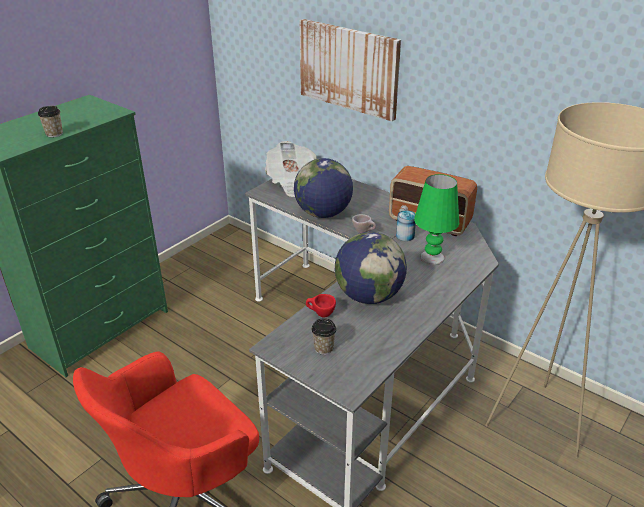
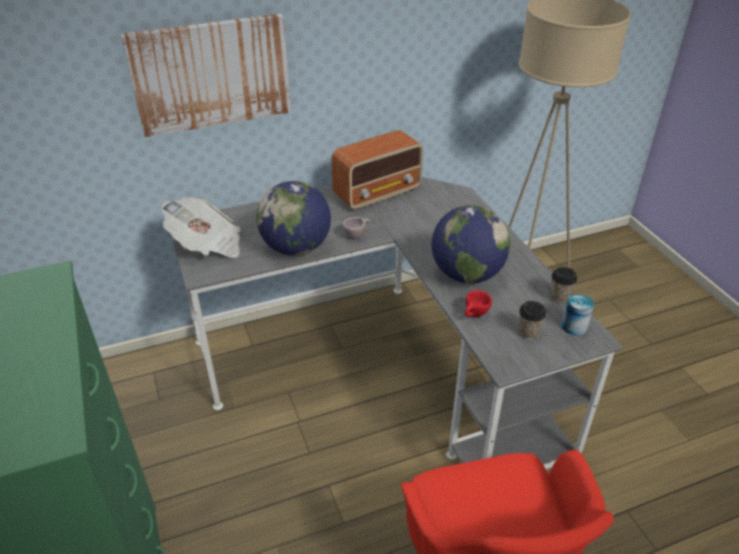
camera: 60 degrees left, 5 degrees up
cup [38,106,63,137] -> cup moved to [550,267,577,304]
can [396,210,416,241] -> can moved to [562,294,594,336]
green table lamp [414,174,459,265] -> none

